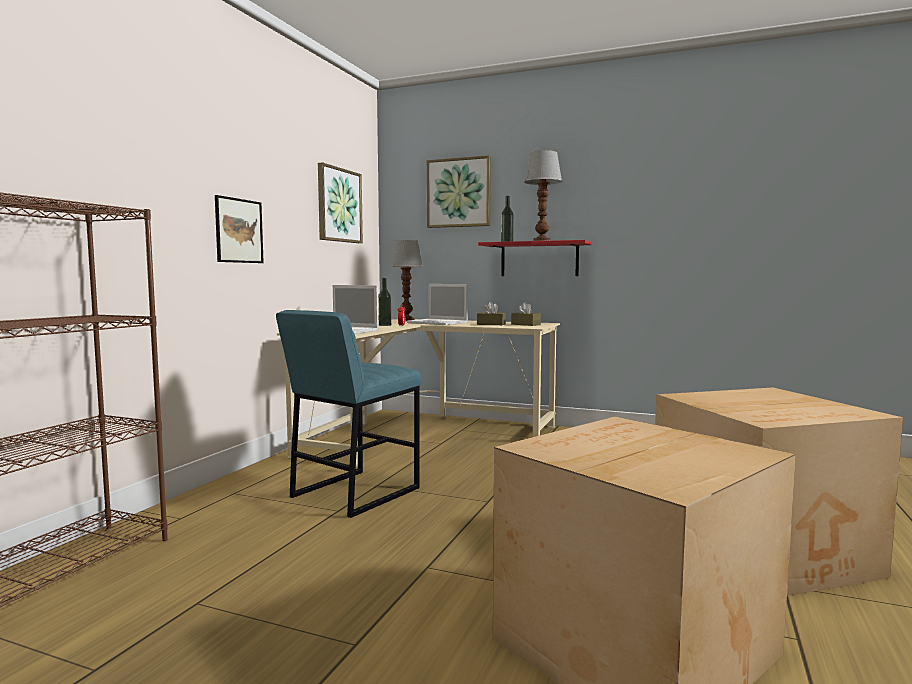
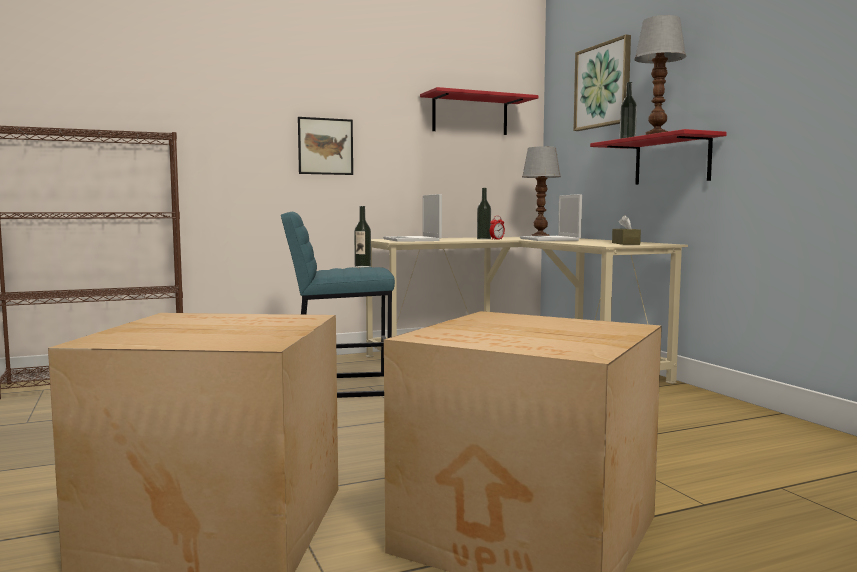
camera: 45 degrees right, 0 degrees up
picture [318,162,363,243] -> red shelf [420,87,539,135]
brown tissue box [477,302,506,325] -> none
none -> bottle [354,206,371,267]

